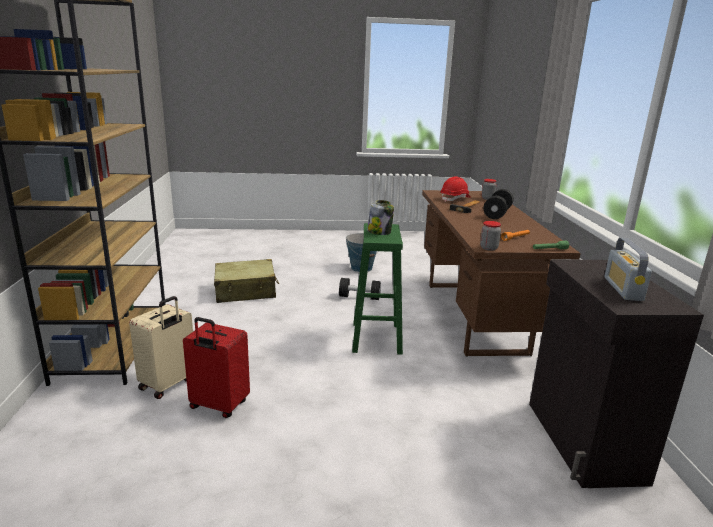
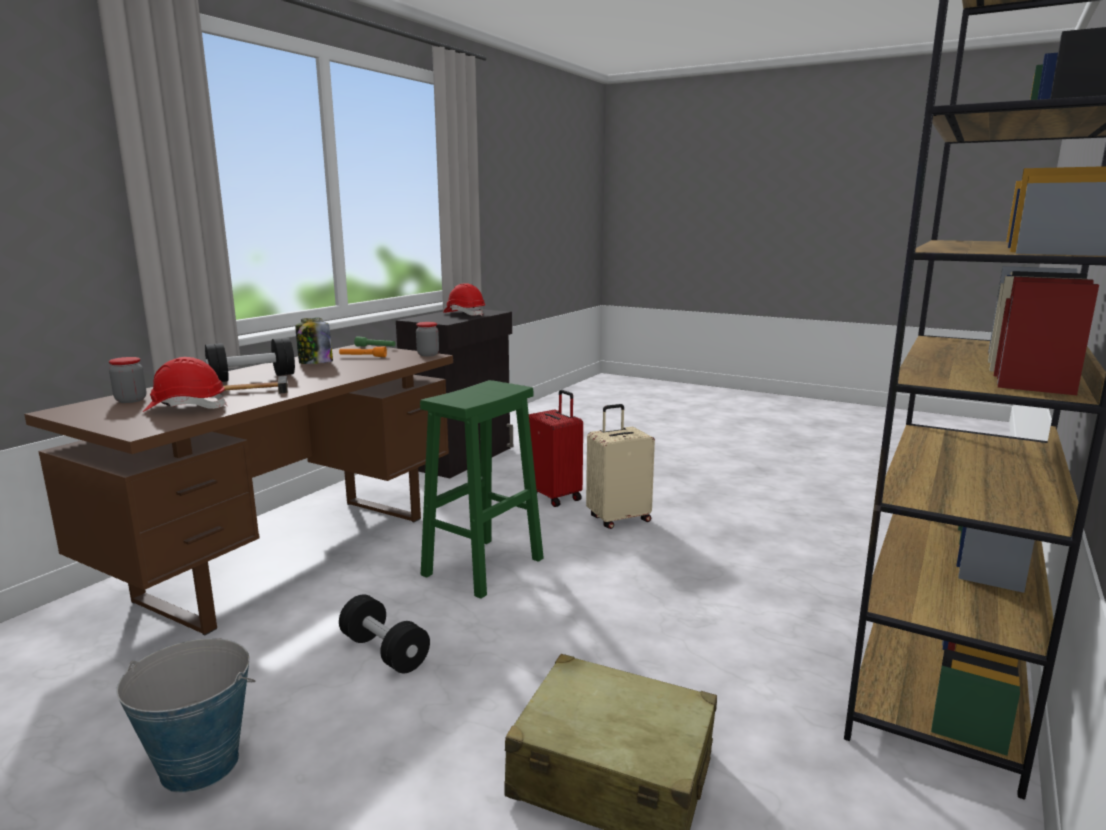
camera: 145 degrees left, 5 degrees down
beige suitcase [129,296,193,399] -> beige suitcase moved to [586,404,655,529]
red suitcase [183,317,250,418] -> red suitcase moved to [529,390,583,507]
jar [367,200,394,235] -> jar moved to [296,318,333,364]
radio [604,238,652,301] -> red hard hat [443,283,485,316]

